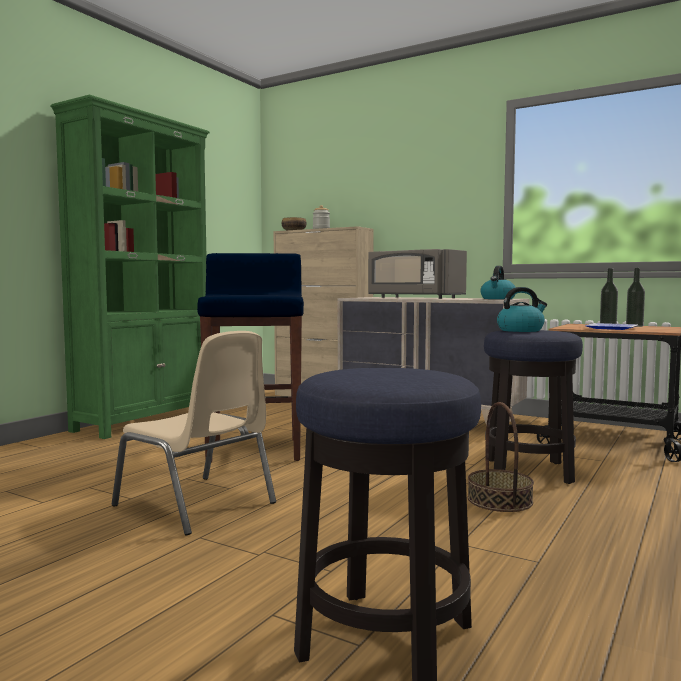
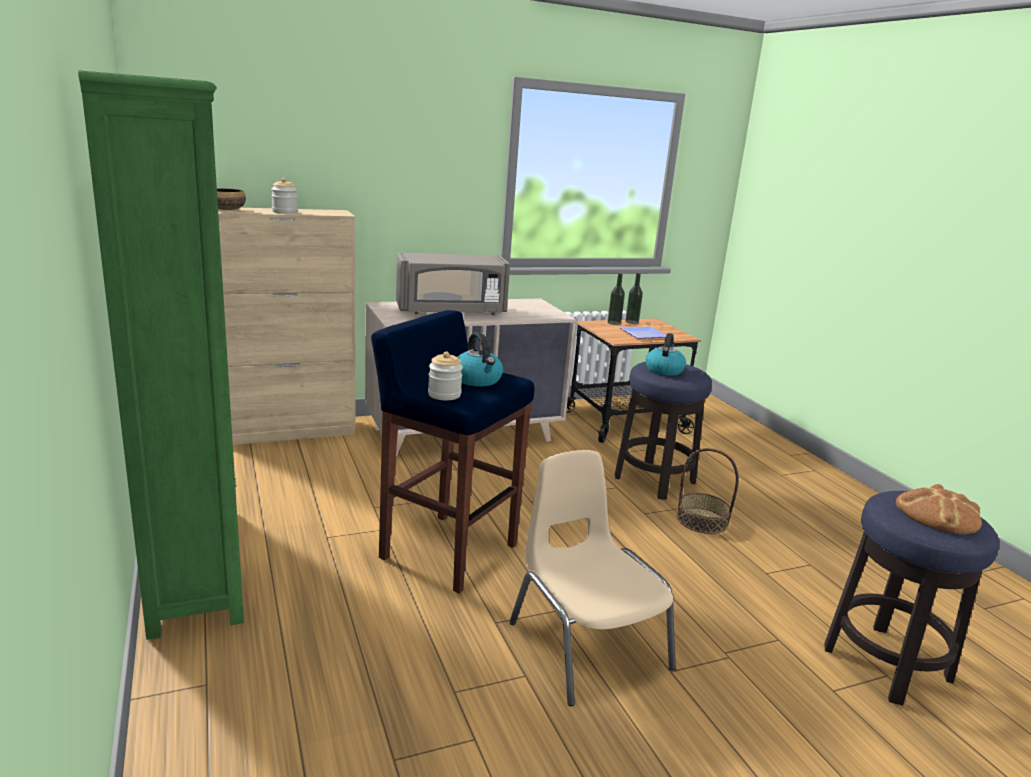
camera: 55 degrees left, 15 degrees up
beige chair [112,331,276,535] -> beige chair turned 105 degrees counterclockwise [509,450,676,706]
kettle [480,266,516,299] -> kettle moved to [457,332,503,387]
none -> jar [428,352,463,400]
none -> bread [896,484,982,534]

